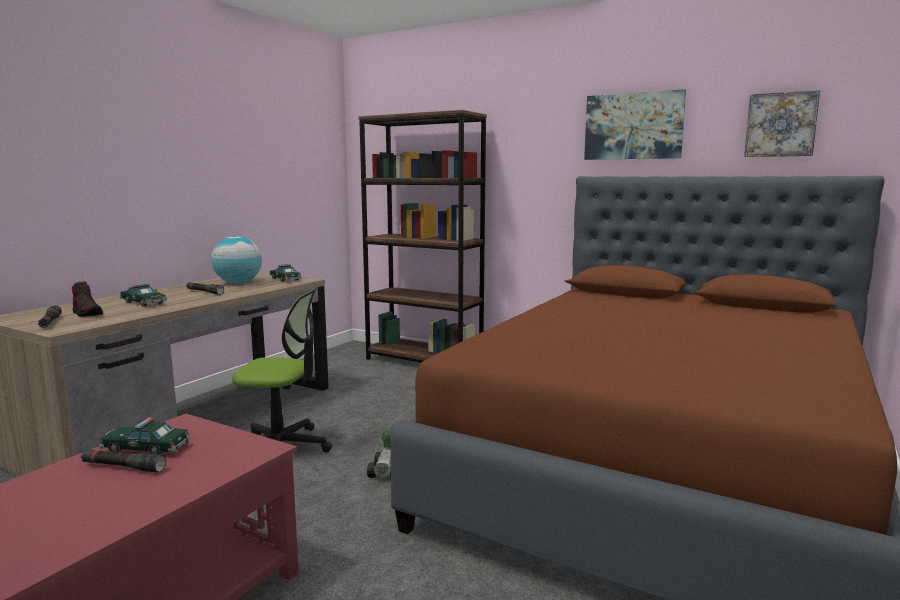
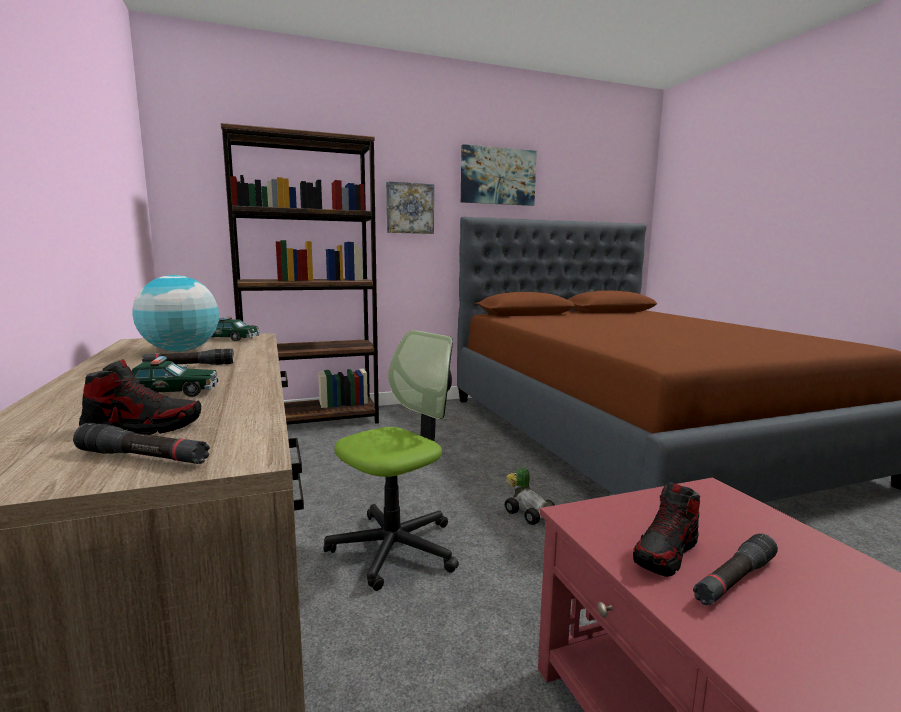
camera: 50 degrees left, 0 degrees up
toy car [99,417,191,455] -> shoe [633,482,700,577]
picture [744,90,820,157] -> picture moved to [386,181,434,234]

